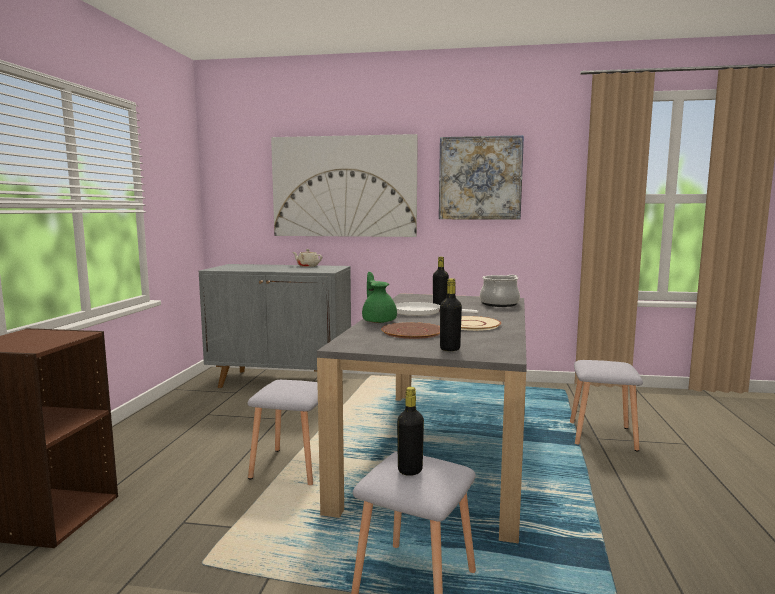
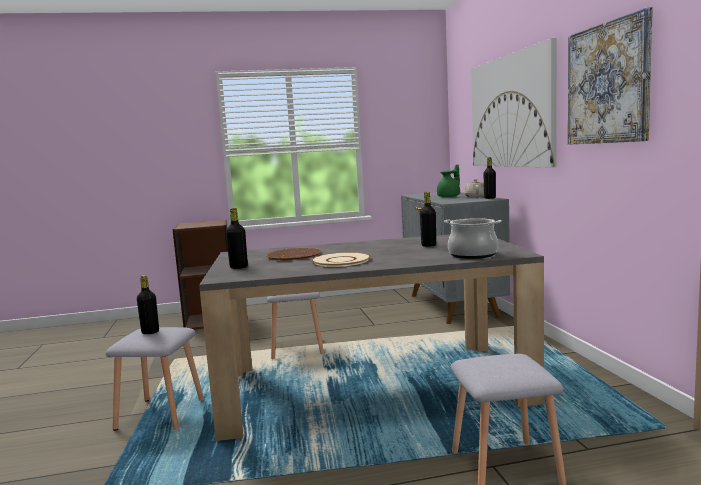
camera: 70 degrees right, 0 degrees up
green teapot [362,272,397,323] -> green teapot moved to [437,164,460,197]
white frying pan [395,302,479,316] -> none
none -> black bottle [483,157,496,199]

